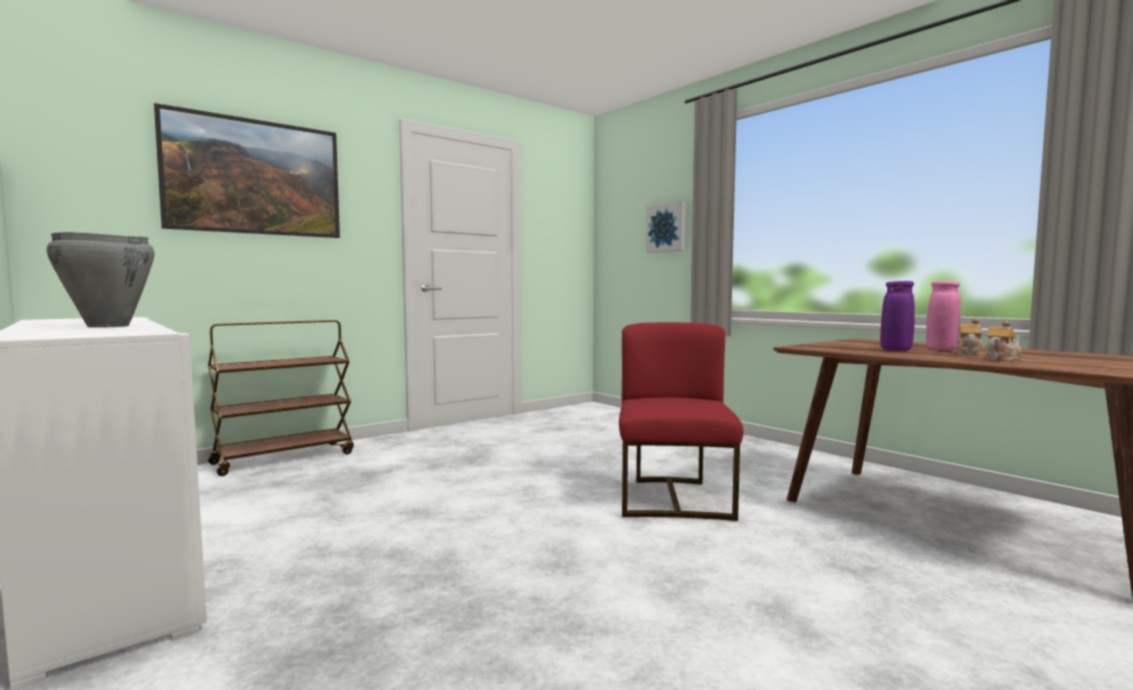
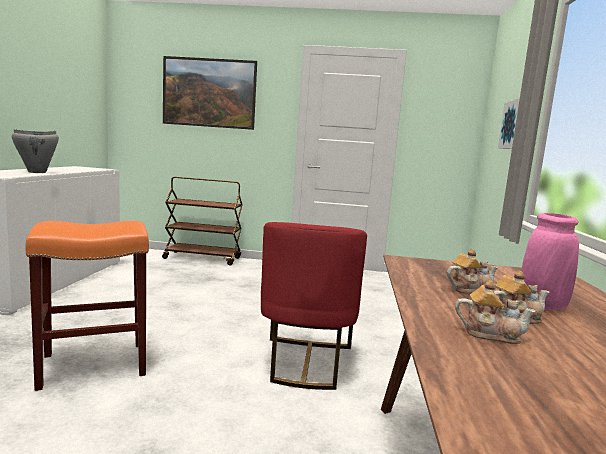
camera: 45 degrees right, 5 degrees up
red chair [619,322,743,521] -> red chair turned 135 degrees clockwise [261,222,367,390]
purple vase [880,281,915,351] -> teapot [447,249,498,294]
none -> orange stool [25,221,149,391]

